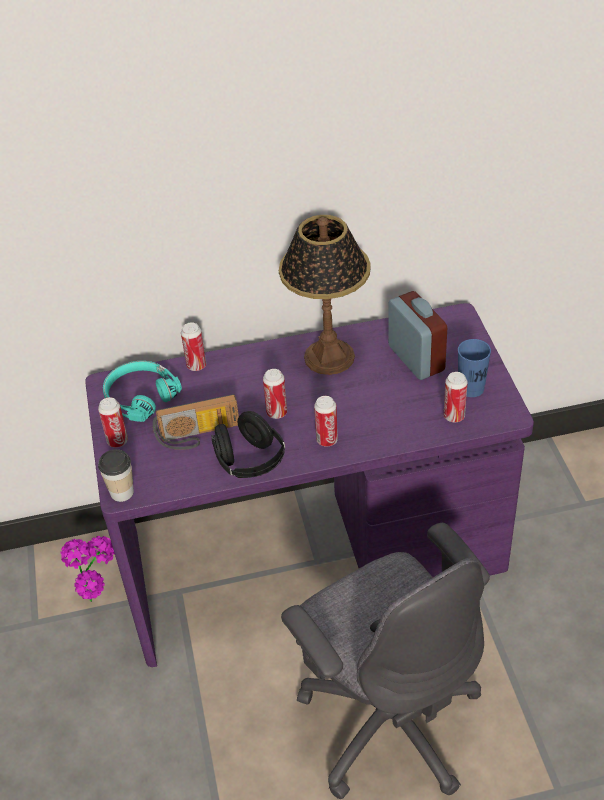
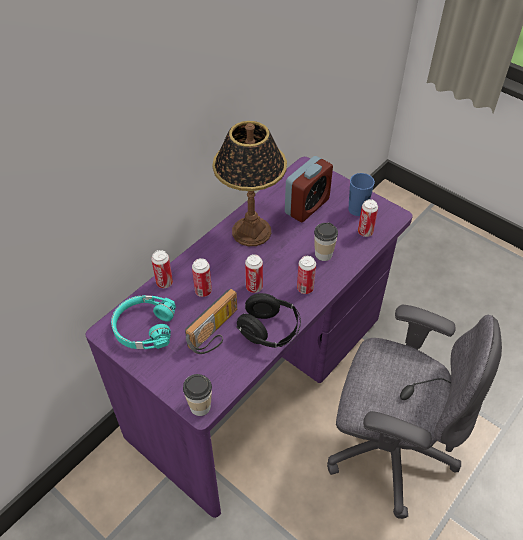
camera: 40 degrees left, 5 degrees up
potted plant [60,536,115,602] -> none
can [98,397,128,448] -> can moved to [192,258,212,297]
alarm clock [388,291,447,380] -> alarm clock turned 105 degrees clockwise [285,156,333,222]
none -> cup [314,223,338,261]

